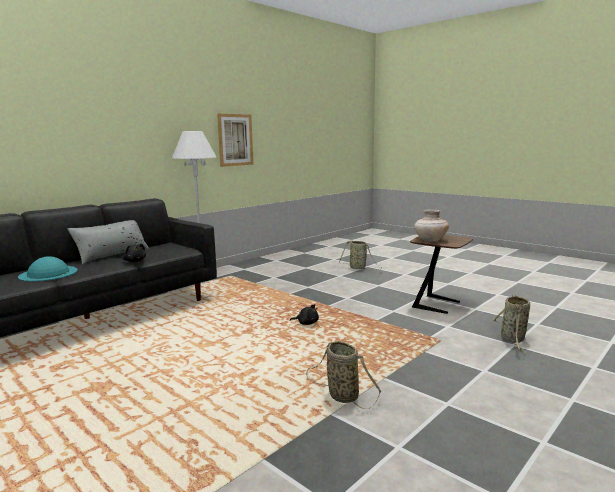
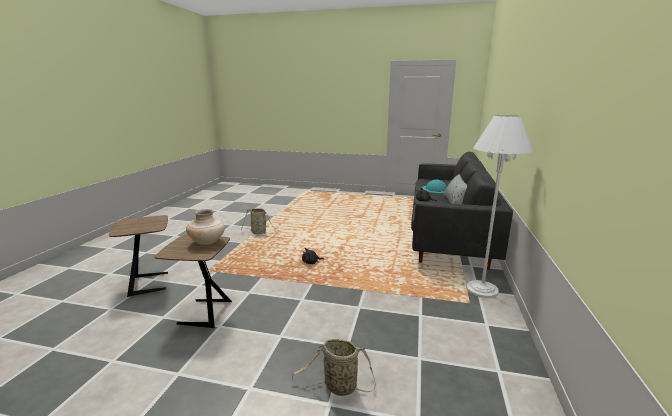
camera: 150 degrees right, 5 degrees up
picture [217,114,253,167] -> none
basket [493,295,530,353] -> brown side table [109,215,168,297]

